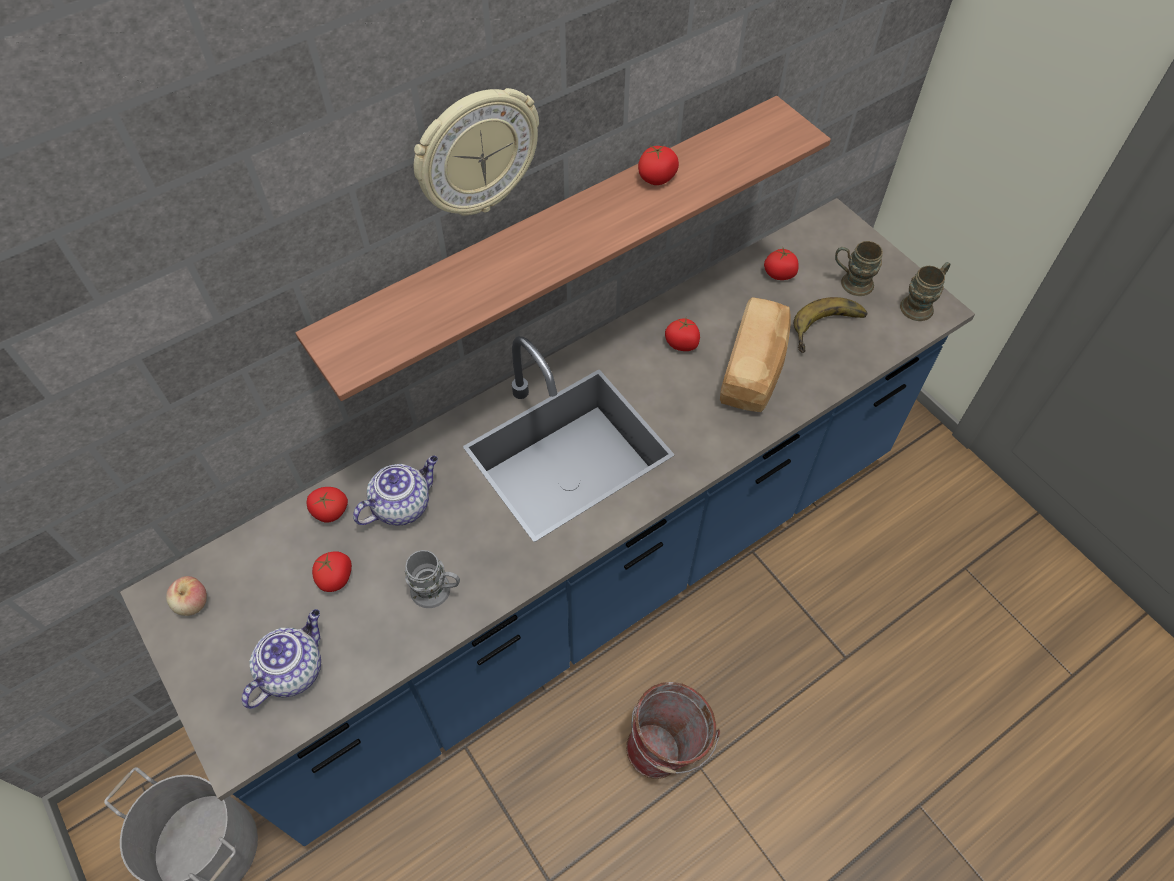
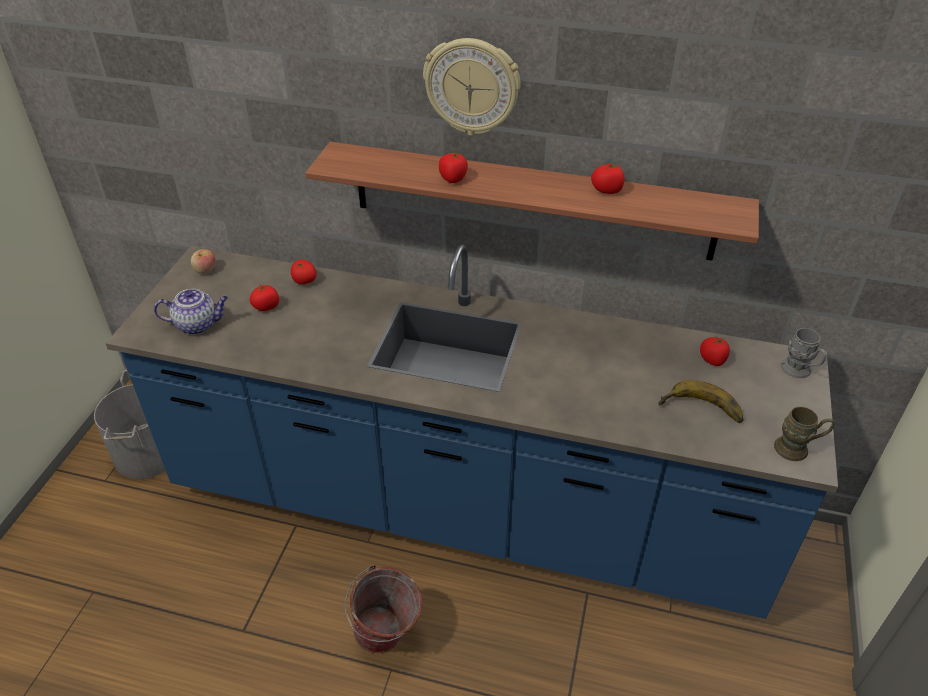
camera: 50 degrees right, 15 degrees down
teapot [353,456,438,526] -> none
grey mug [405,550,460,608] -> grey mug moved to [781,328,827,378]
tomato [665,318,700,351] -> tomato moved to [439,152,468,183]
bread [720,297,791,412] -> none
brown mug [835,241,883,296] -> none

